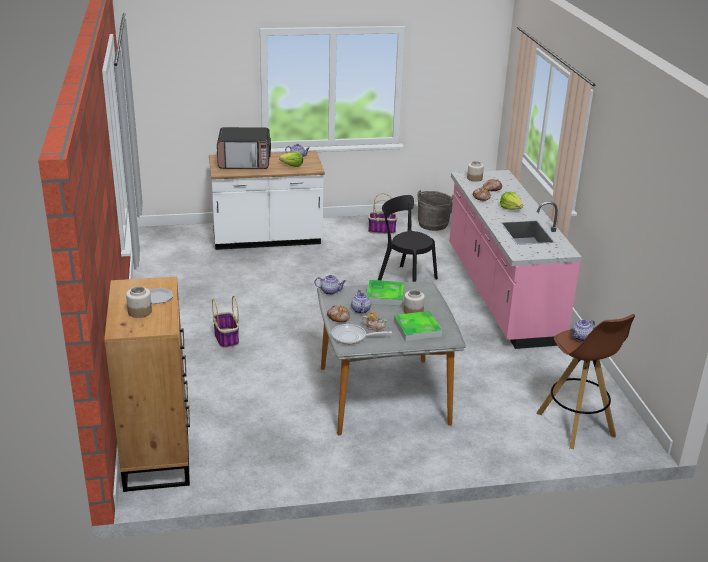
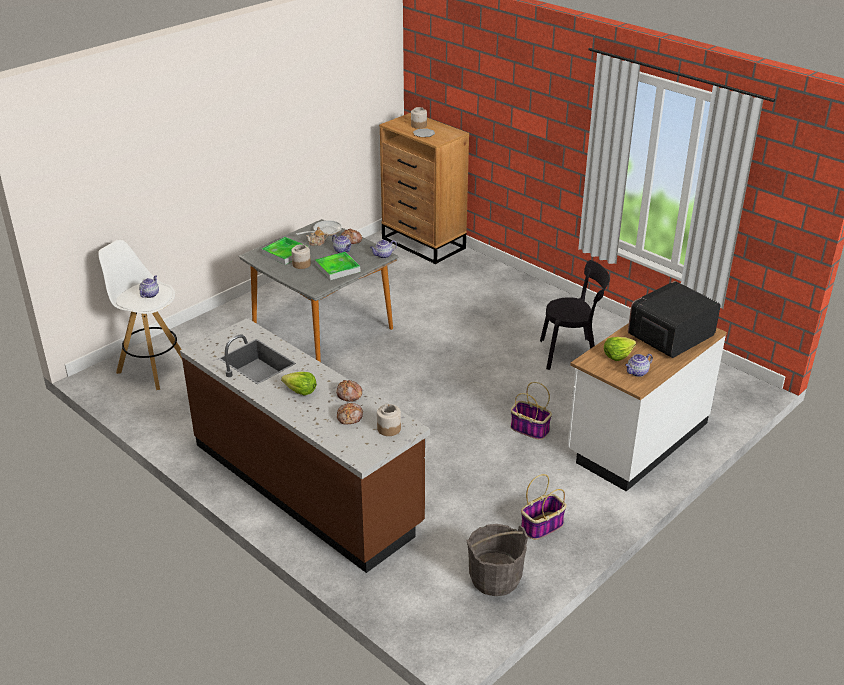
camera: 145 degrees right, 5 degrees up
basket [212,296,239,348] -> basket moved to [511,382,552,440]
black chair [378,195,438,282] -> black chair moved to [540,260,610,370]
pink counter [449,170,582,349] -> brown counter [180,318,430,573]
brown stool [537,314,635,449] -> white stool [98,240,182,390]

